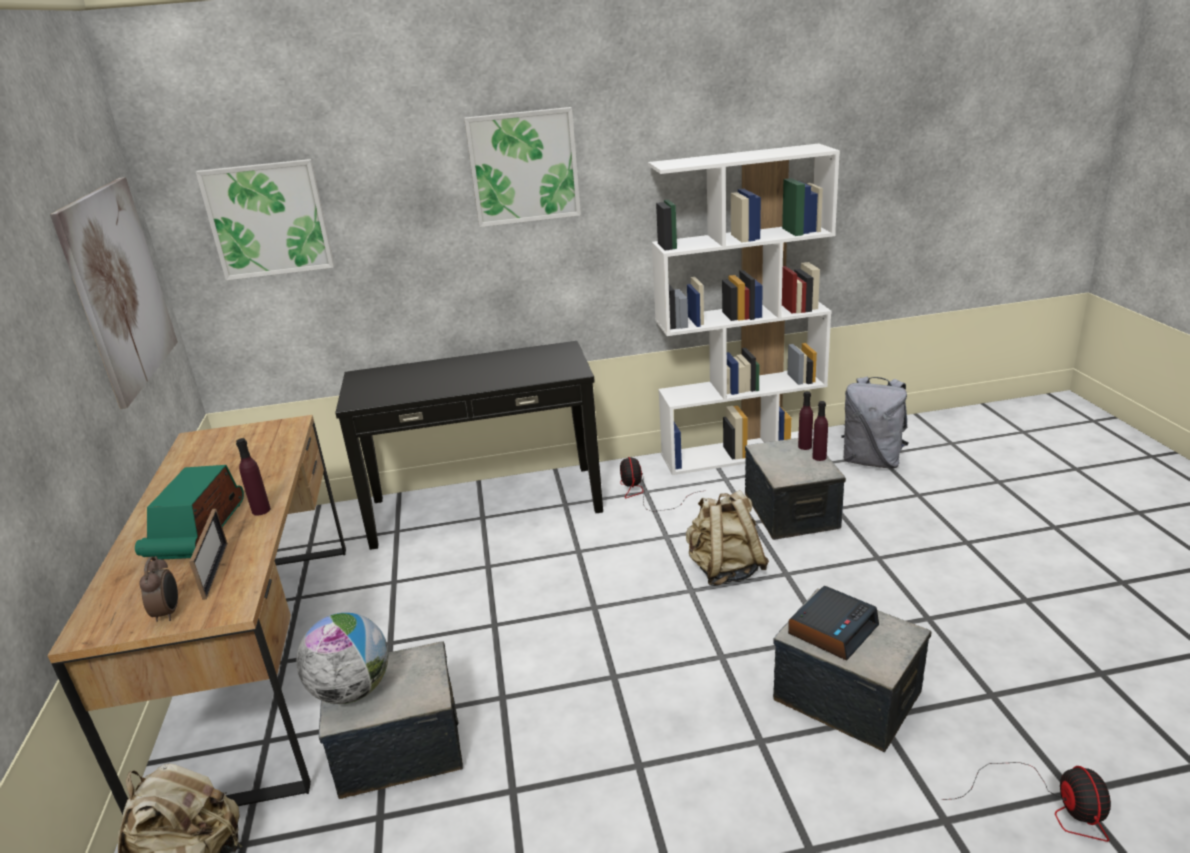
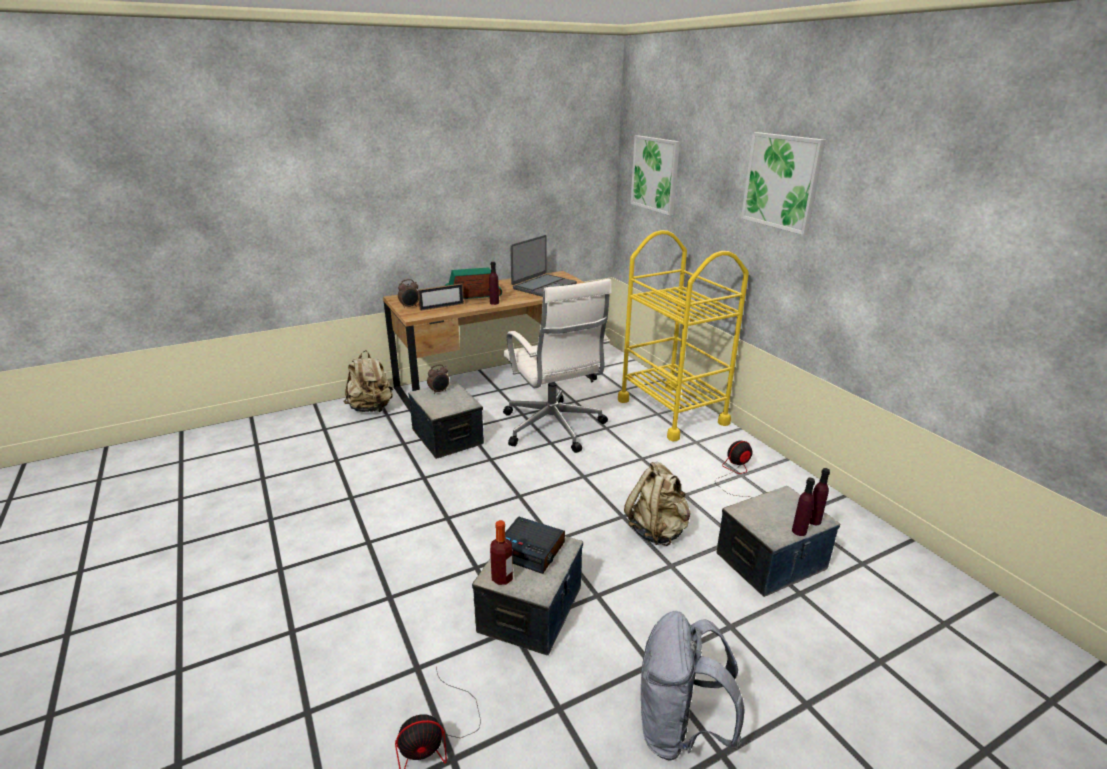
camera: 70 degrees right, 0 degrees up
picture [50,177,178,409] -> none
globe [296,613,389,704] -> alarm clock [427,364,449,394]
black console table [335,341,603,550] -> yellow cart [618,230,749,442]
white bookcase [648,144,840,475] -> none
grey backpack [841,377,909,469] -> grey backpack moved to [641,611,745,761]
none -> bottle [490,520,513,585]
none -> white office chair [503,279,612,453]
none -> laptop [510,235,577,297]

